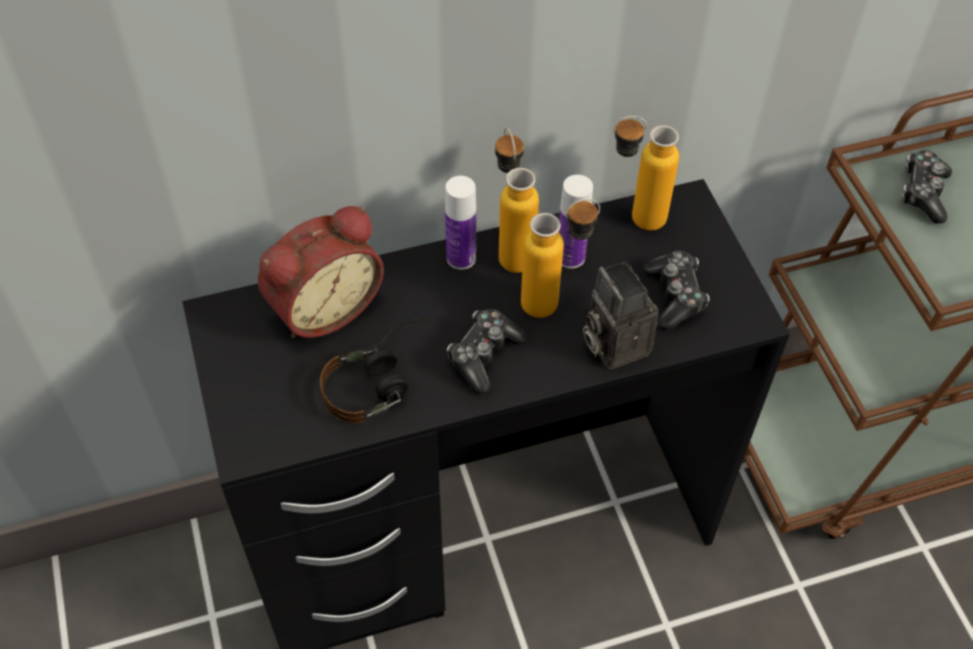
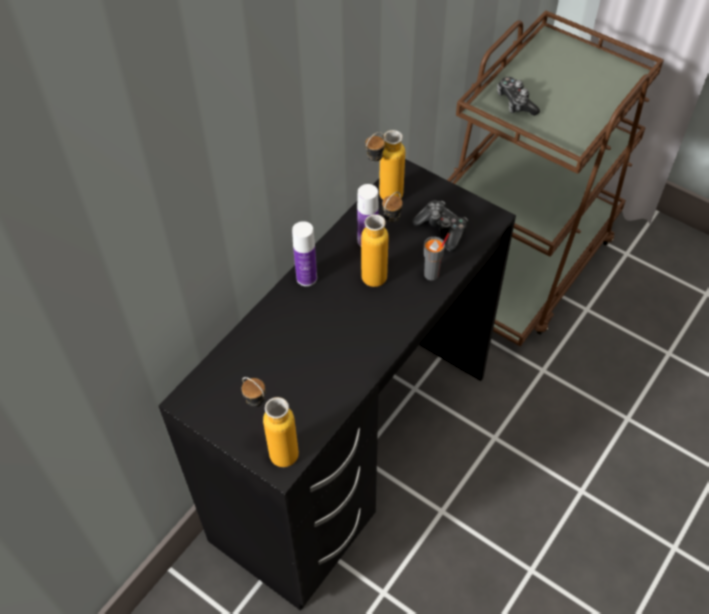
camera: 35 degrees left, 0 degrees up
alarm clock [258,206,384,338] -> none
headphones [320,319,431,423] -> none
game controller [447,309,527,394] -> none
bottle [495,127,539,273] -> bottle moved to [242,377,299,467]
camera [583,261,659,370] -> grey cup [424,233,449,280]

